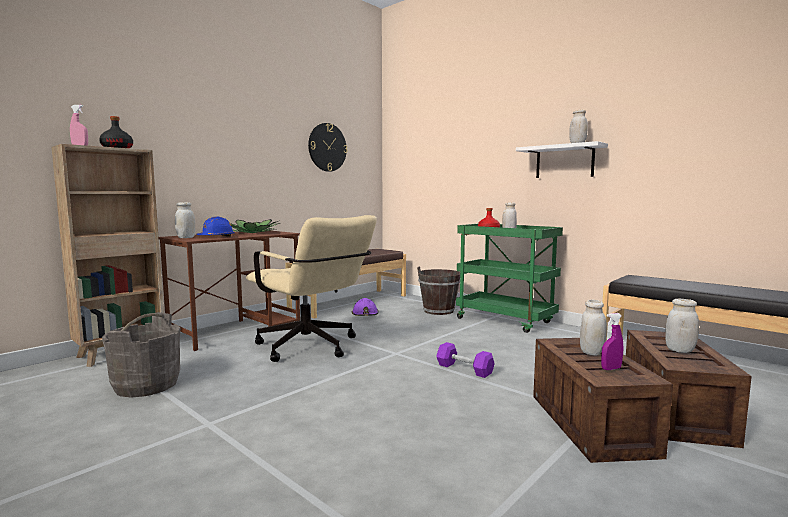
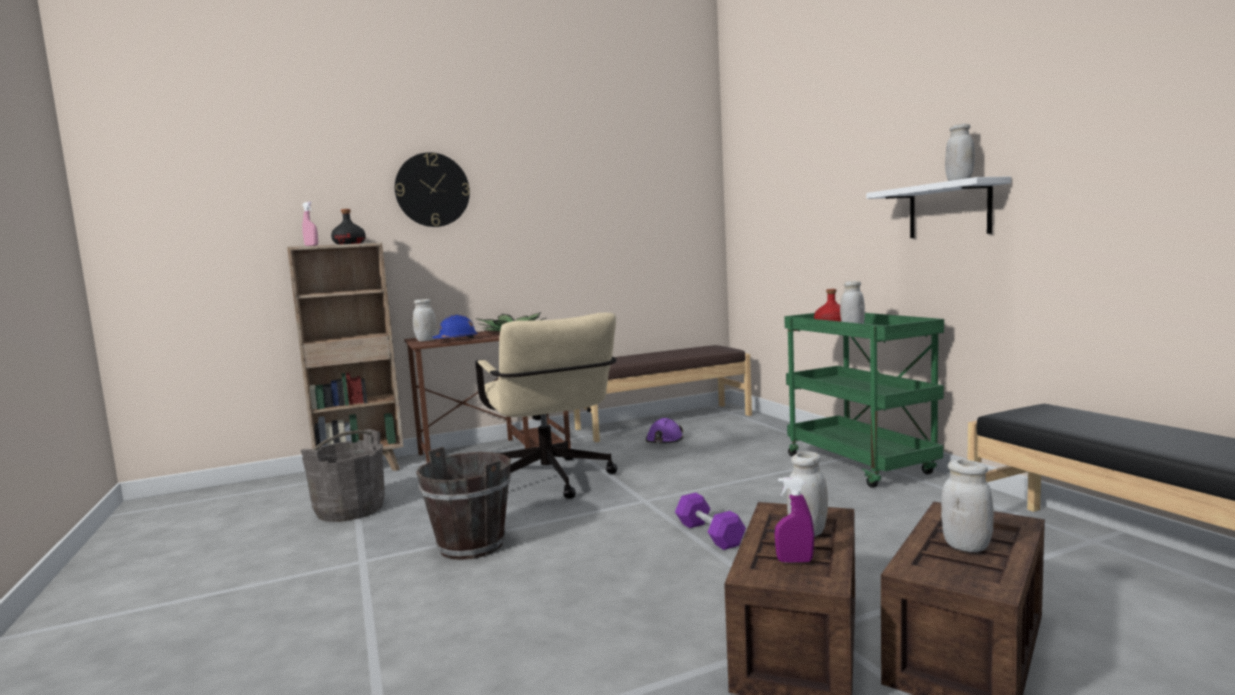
camera: 25 degrees right, 0 degrees up
wall clock [308,123,347,172] -> wall clock moved to [395,152,470,227]
brown bucket [417,266,460,315] -> brown bucket moved to [416,447,511,560]

